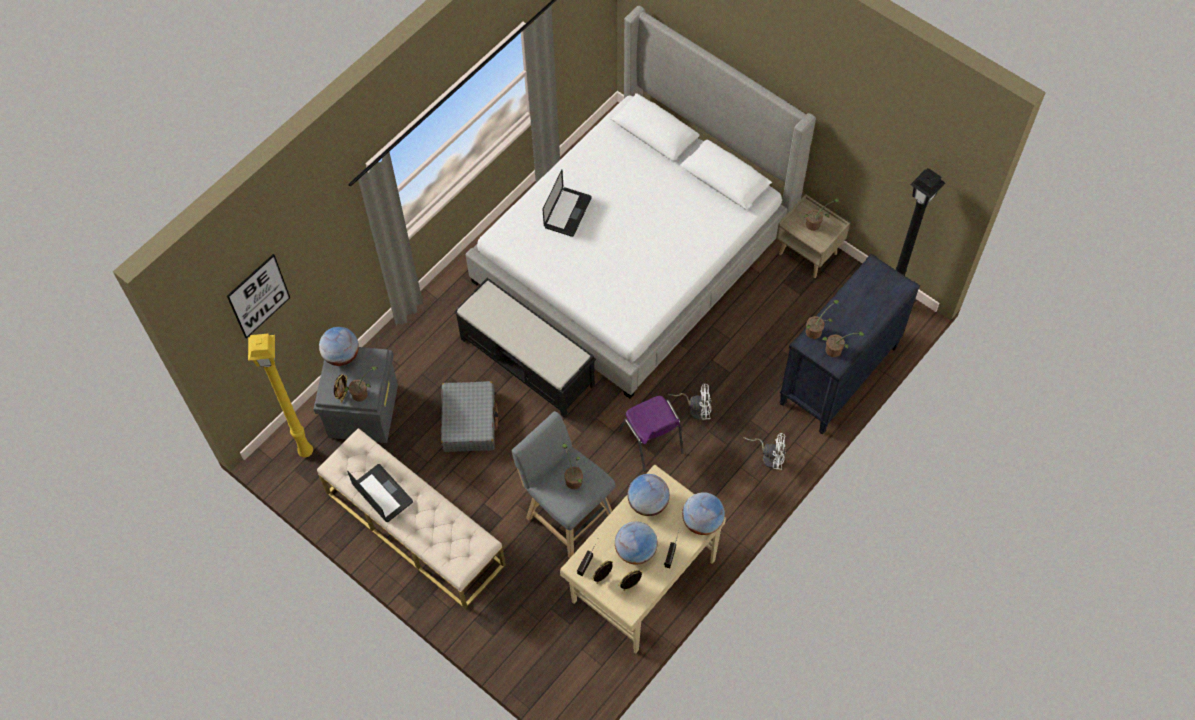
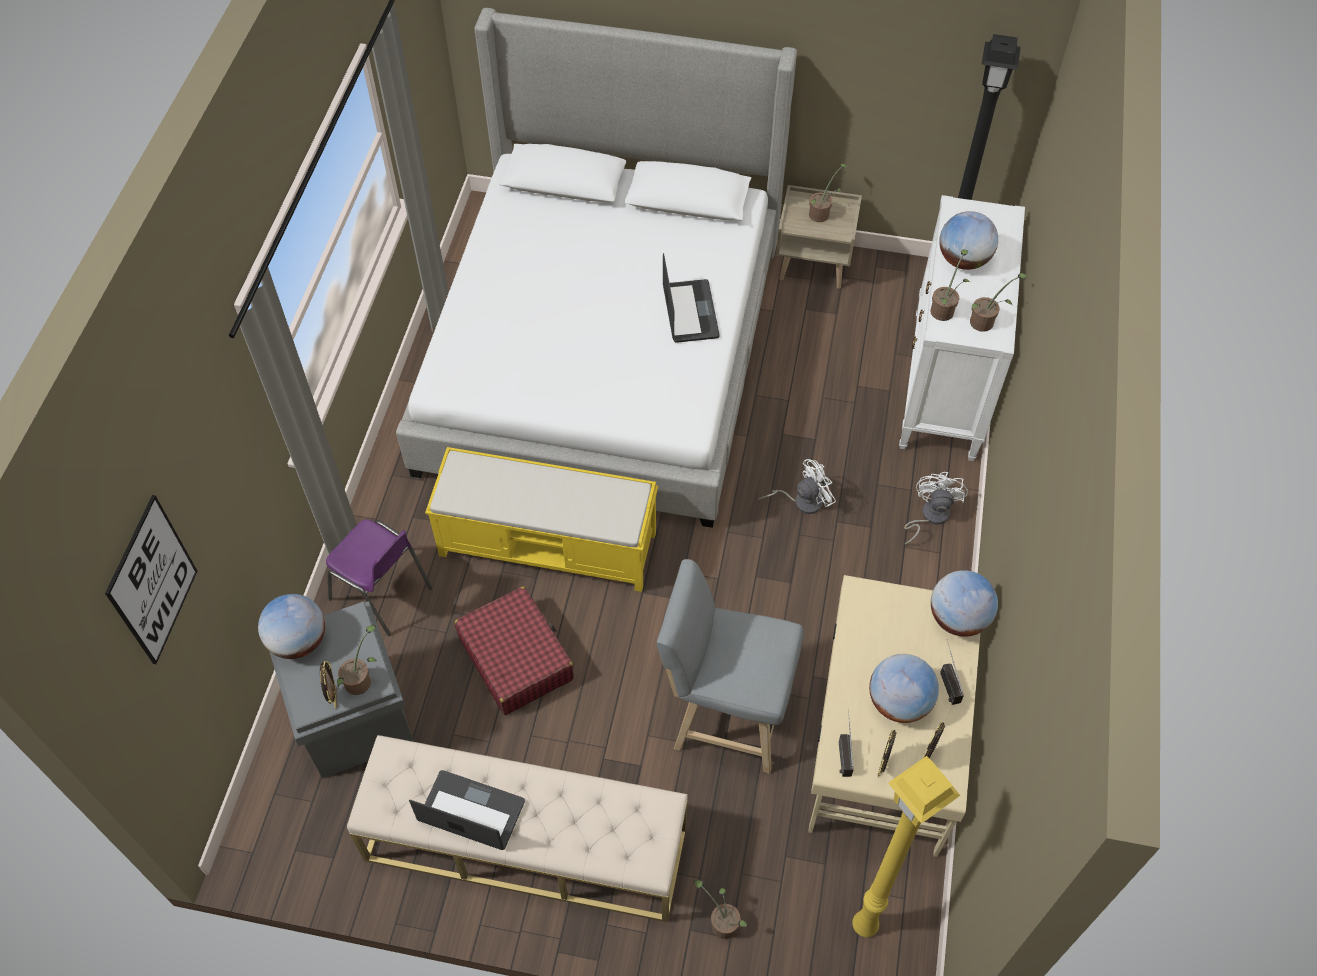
camera: 30 degrees left, 5 degrees down
yellow floor lamp [248,334,313,457] -> yellow floor lamp moved to [852,756,960,937]
grey suitcase [441,381,498,452] -> red suitcase [454,587,574,715]
black bench [454,278,596,418] -> yellow bench [425,447,658,592]
laptop [543,169,592,237] -> laptop moved to [663,253,719,343]
potted plant [562,443,583,489] -> potted plant moved to [694,880,748,939]
purple chair [619,396,684,472] -> purple chair moved to [326,519,432,636]
globe [627,474,670,516] -> globe moved to [939,211,998,270]
white fan [744,433,786,470] -> white fan turned 60 degrees counterclockwise [904,472,968,545]
black dresser [780,253,920,435] -> white dresser [899,195,1025,461]

